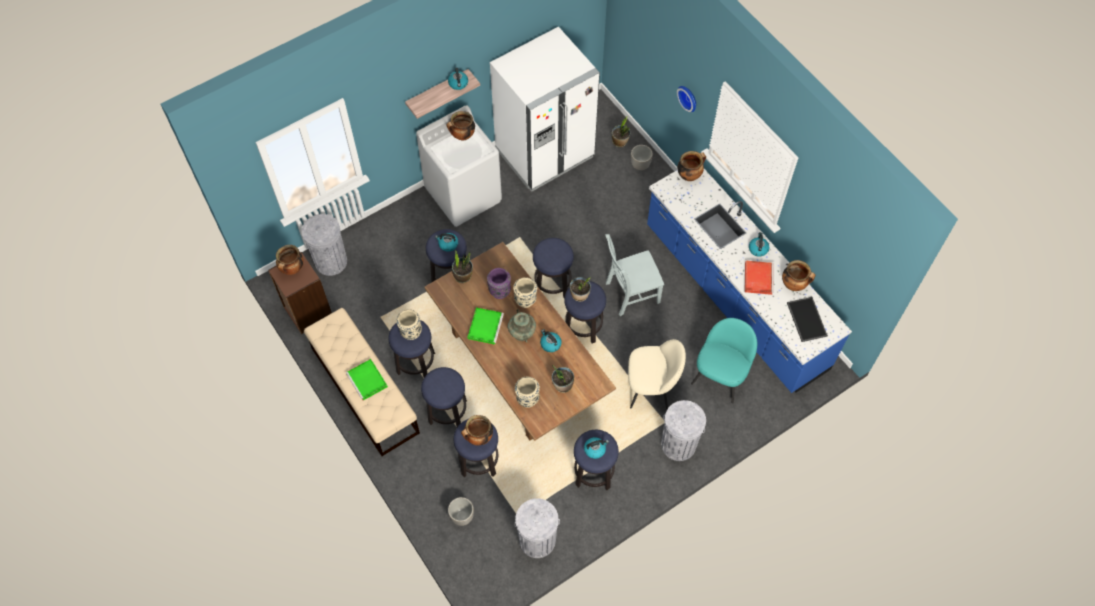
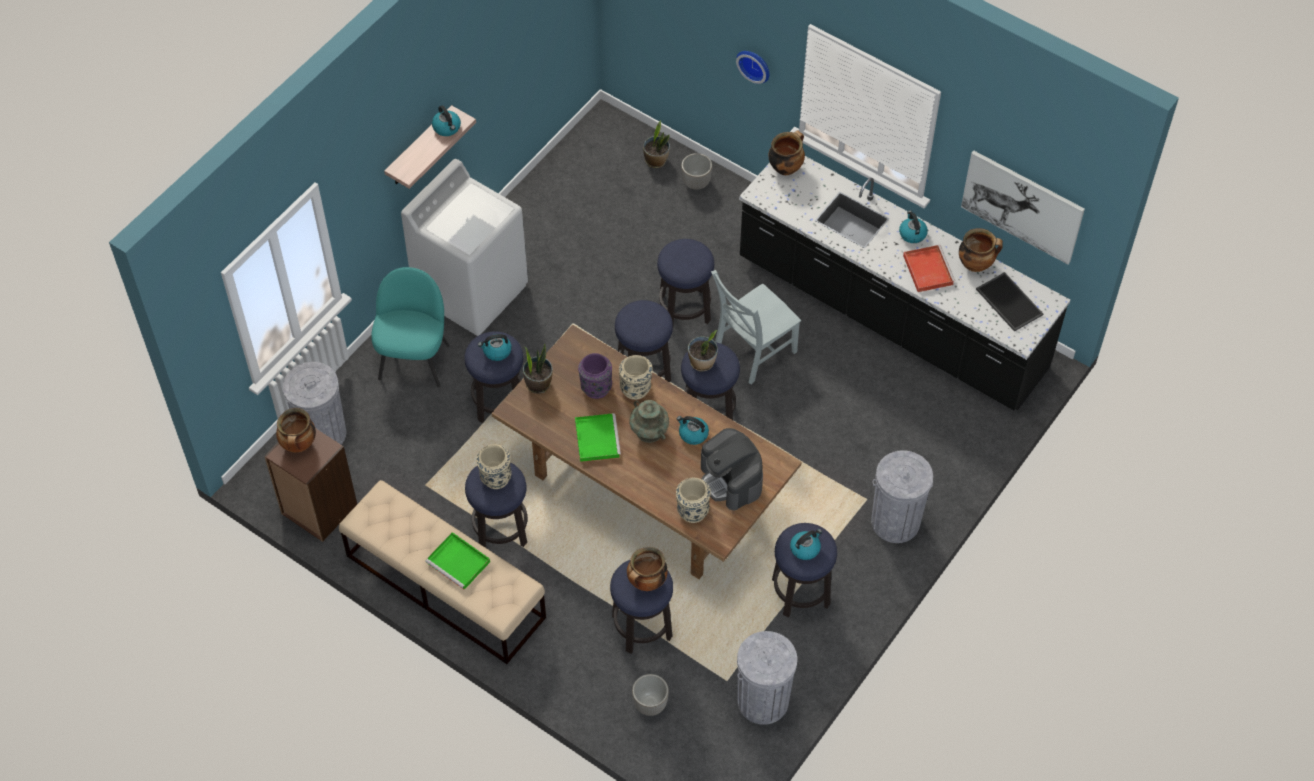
camera: 20 degrees left, 5 degrees down
stool [421,367,467,427] -> stool moved to [657,239,714,324]
cooking pot [446,111,475,141] -> none
white fridge [490,27,600,192] -> none
potted plant [552,365,574,393] -> coffee machine [701,428,763,510]
beige chair [628,339,686,410] -> none
blue counter [647,169,852,393] -> black counter [739,156,1070,410]
turquoise chair [691,318,757,403] -> turquoise chair moved to [371,267,450,387]
none -> picture [961,151,1085,264]

